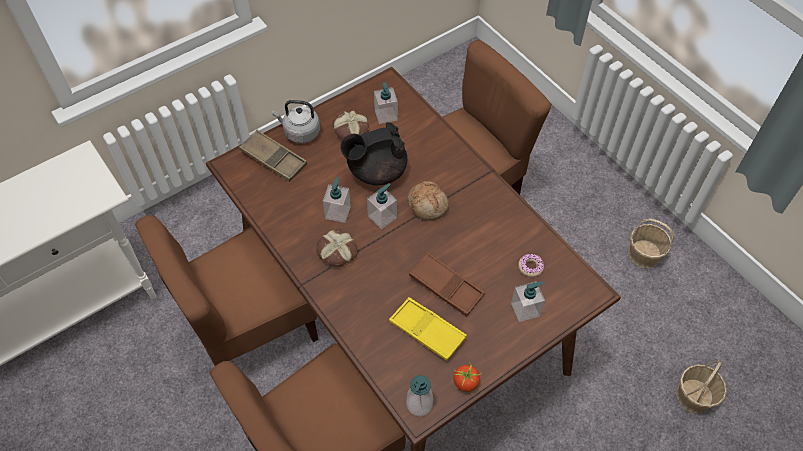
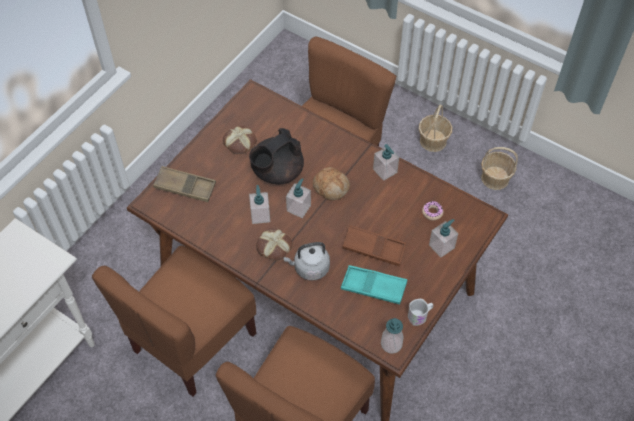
camera: 20 degrees left, 0 degrees up
grey kettle [272,100,320,143] -> grey kettle moved to [283,242,330,280]
soap dispenser [374,82,398,124] -> soap dispenser moved to [373,144,399,181]
yellow tray [389,297,467,361] -> turquoise tray [341,265,407,304]
tomato [453,362,482,392] -> white mug [408,299,433,326]
basket [676,360,727,414] -> basket moved to [419,105,453,152]

